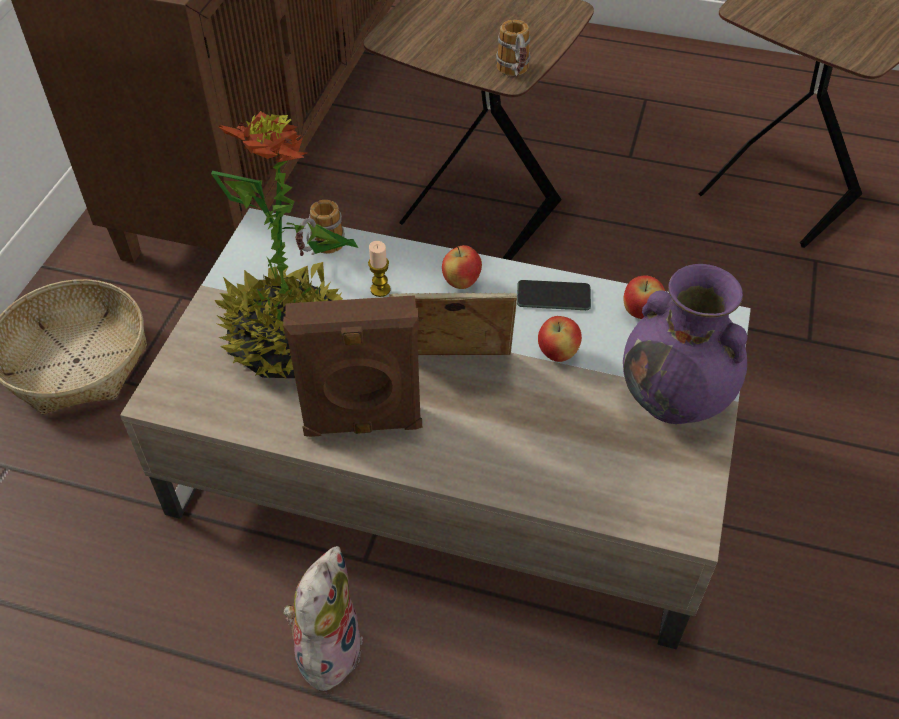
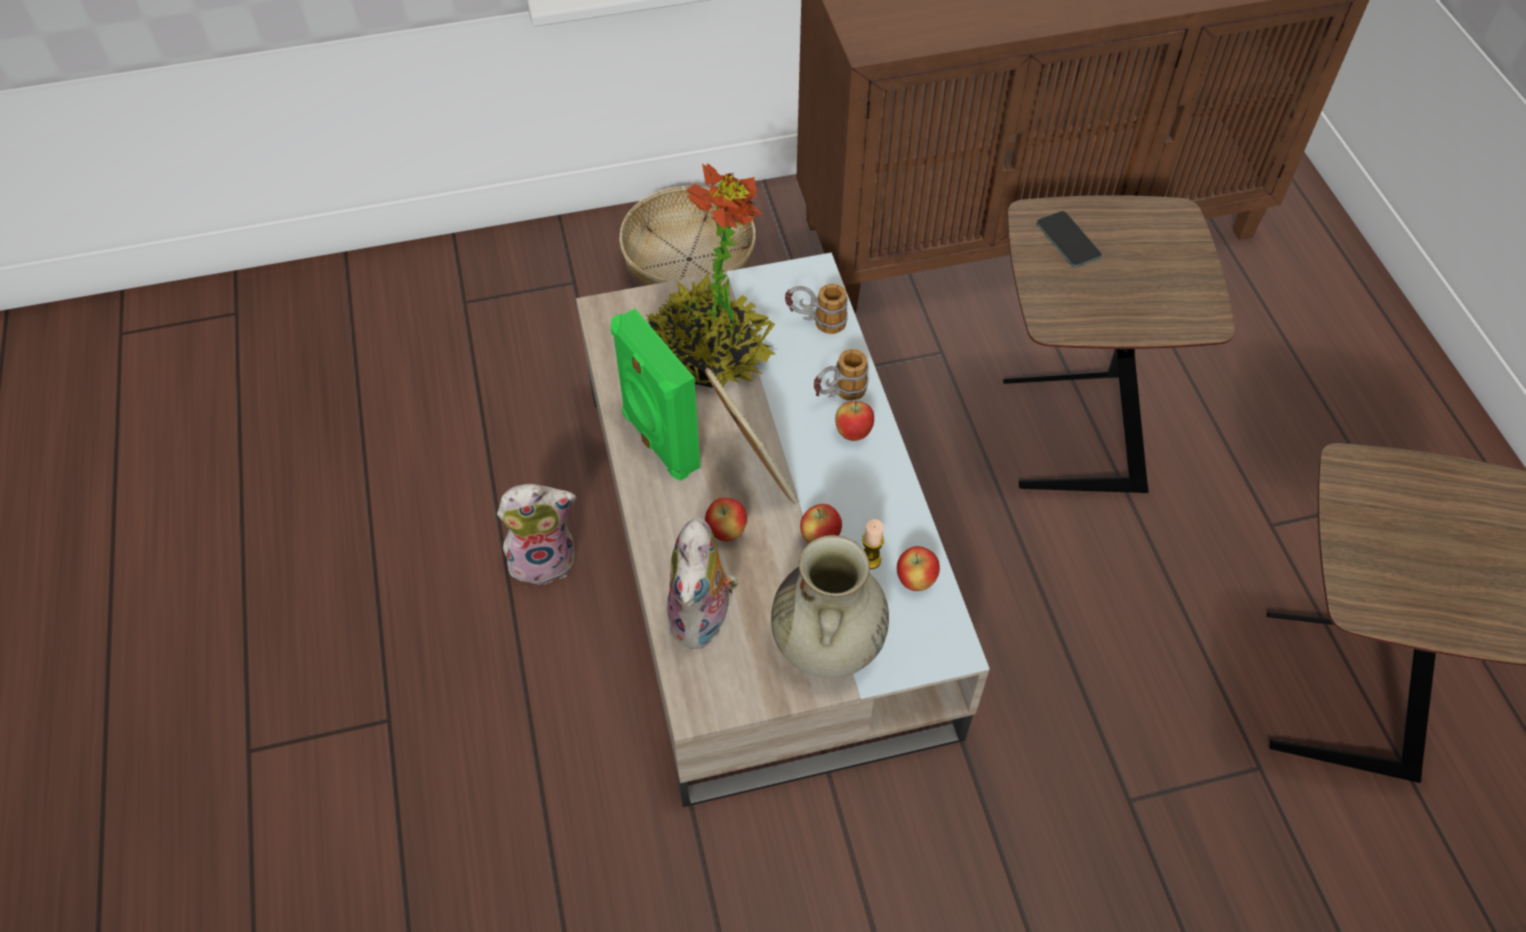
camera: 60 degrees right, 5 degrees up
brown speaker [283,295,422,437] -> green speaker [611,309,700,481]
candle [368,241,391,297] -> candle moved to [862,519,884,569]
mug [496,20,531,77] -> mug moved to [814,349,869,400]
phone [517,280,591,310] -> phone moved to [1036,211,1102,267]
purple vase [623,264,747,424] -> beige vase [771,535,889,678]
none -> plush toy [667,517,738,649]
none -> apple [705,498,747,541]

